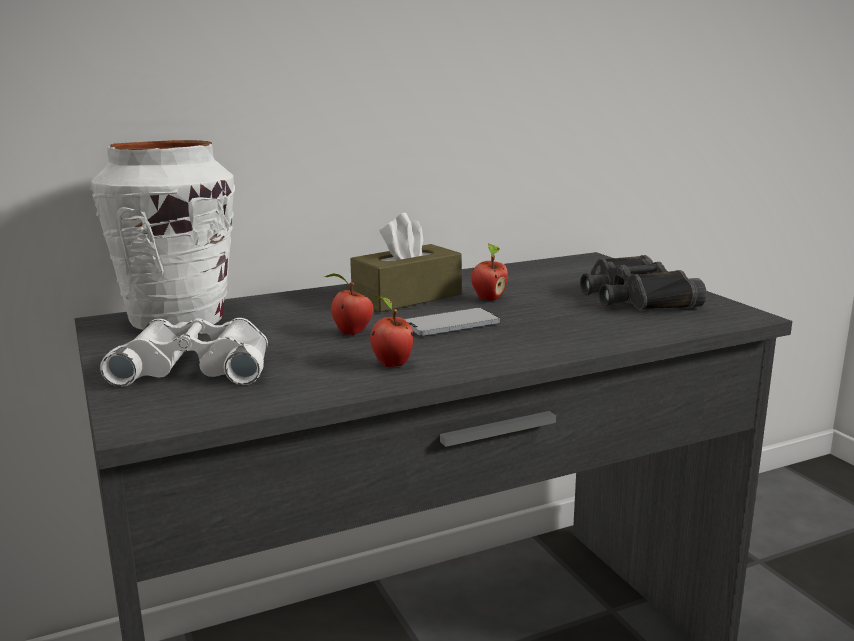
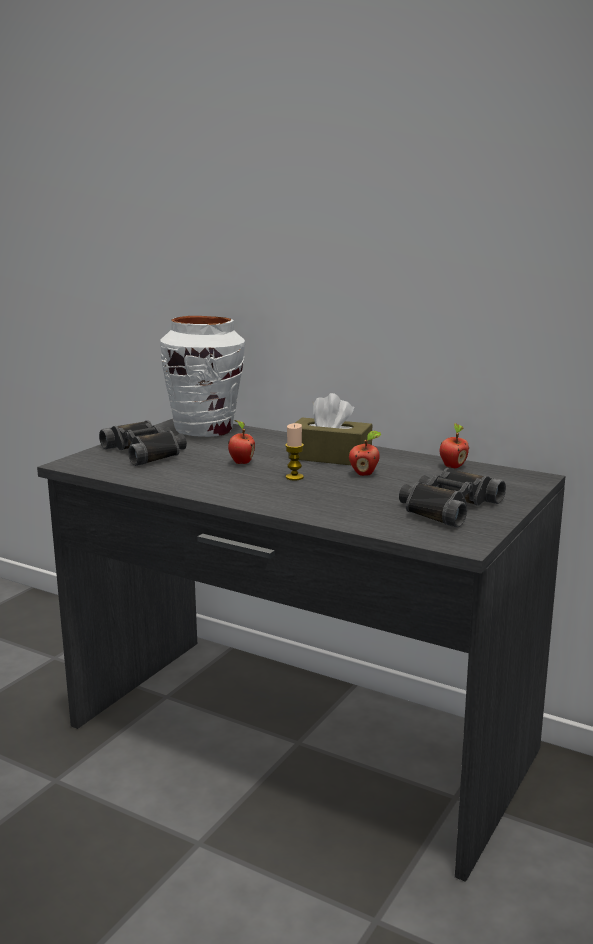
camera: 55 degrees right, 0 degrees up
white binoculars [100,318,268,387] -> black binoculars [99,420,187,466]
apple [370,296,413,367] -> apple moved to [440,423,469,468]
phone [404,308,500,336] -> candle [285,423,304,480]

